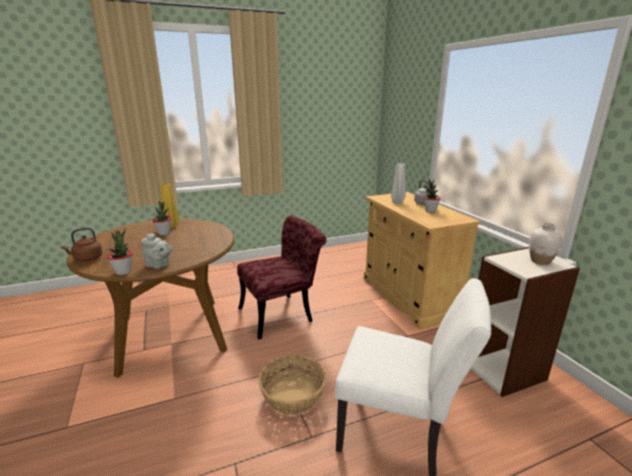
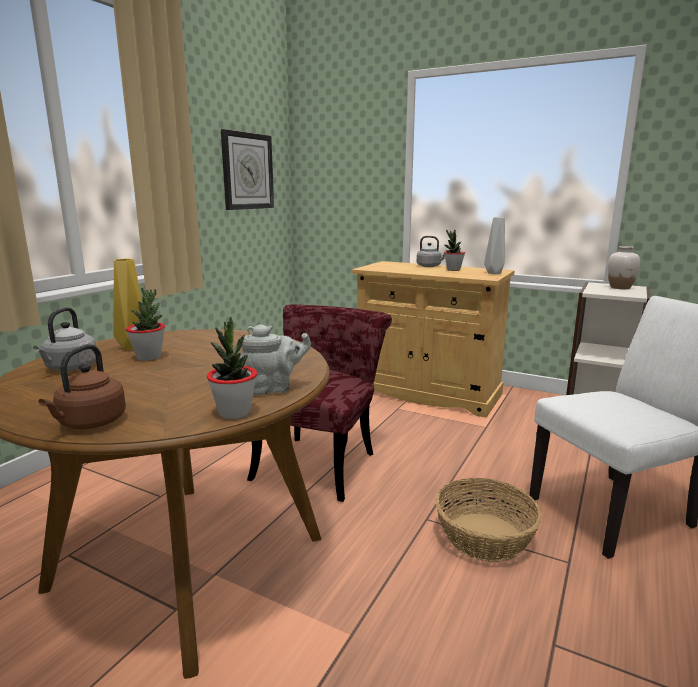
camera: 40 degrees left, 5 degrees down
grey vase [391,163,406,204] -> grey vase moved to [484,217,505,274]
none -> grey kettle [33,307,96,371]
none -> wall clock [221,129,274,210]

